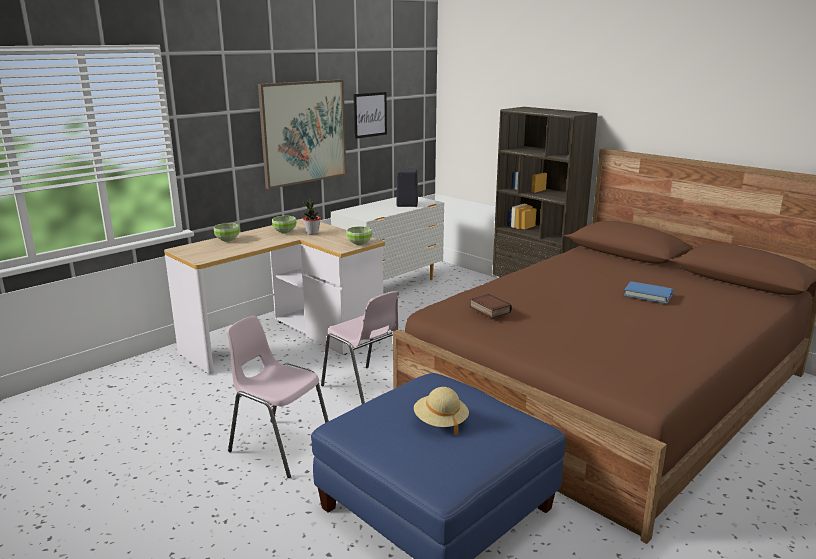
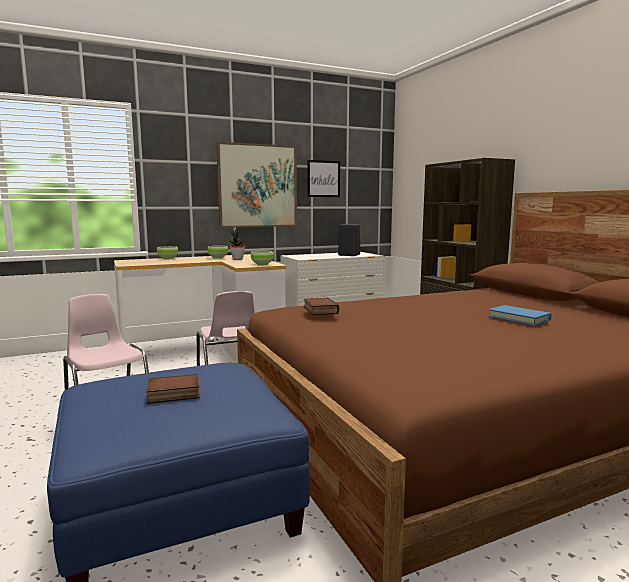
camera: 20 degrees right, 10 degrees down
beige hat [414,387,469,436] -> book [146,374,200,404]

